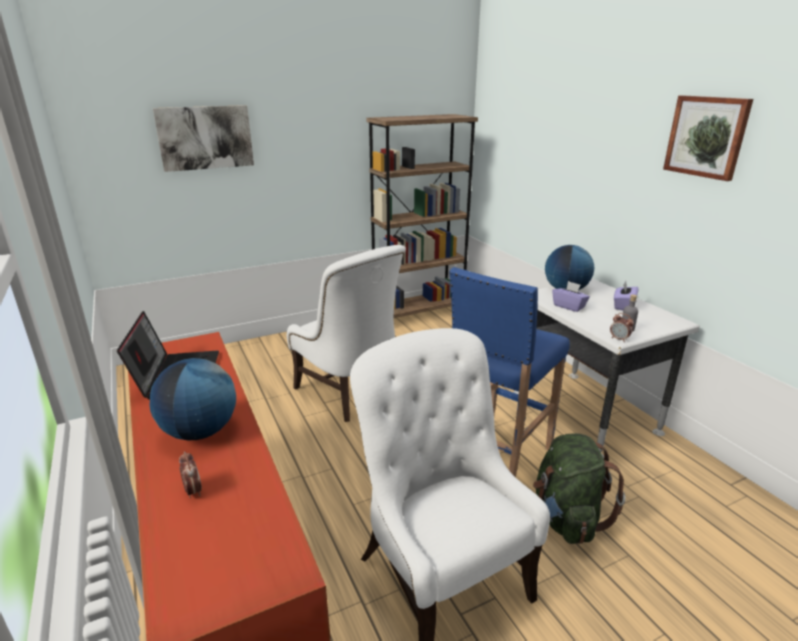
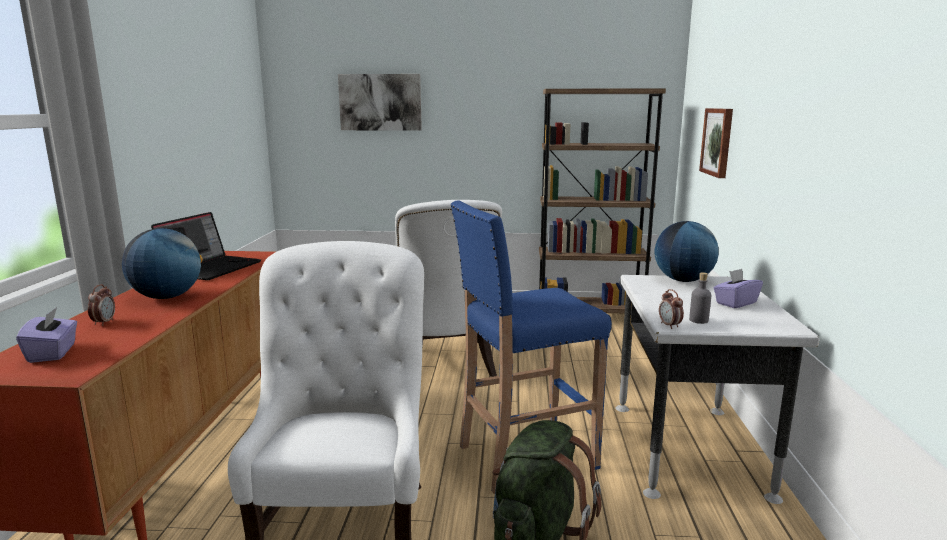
camera: 30 degrees right, 10 degrees down
purple tissue box [552,281,590,312] -> purple tissue box moved to [16,307,77,363]
picture [663,96,753,181] -> picture moved to [699,108,733,178]

